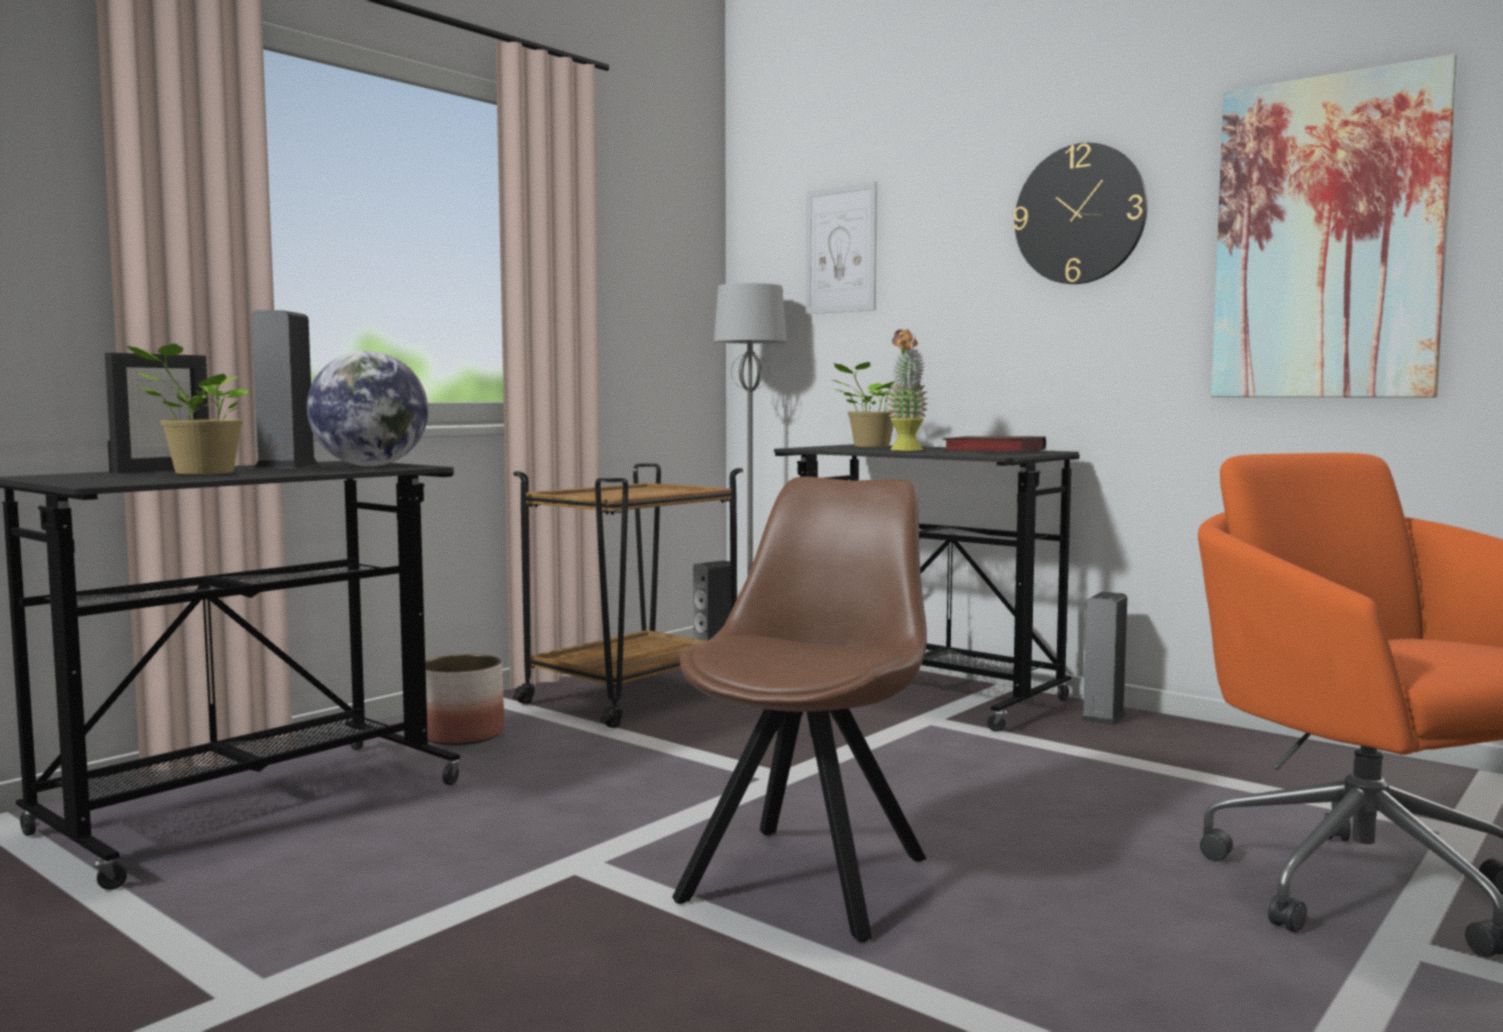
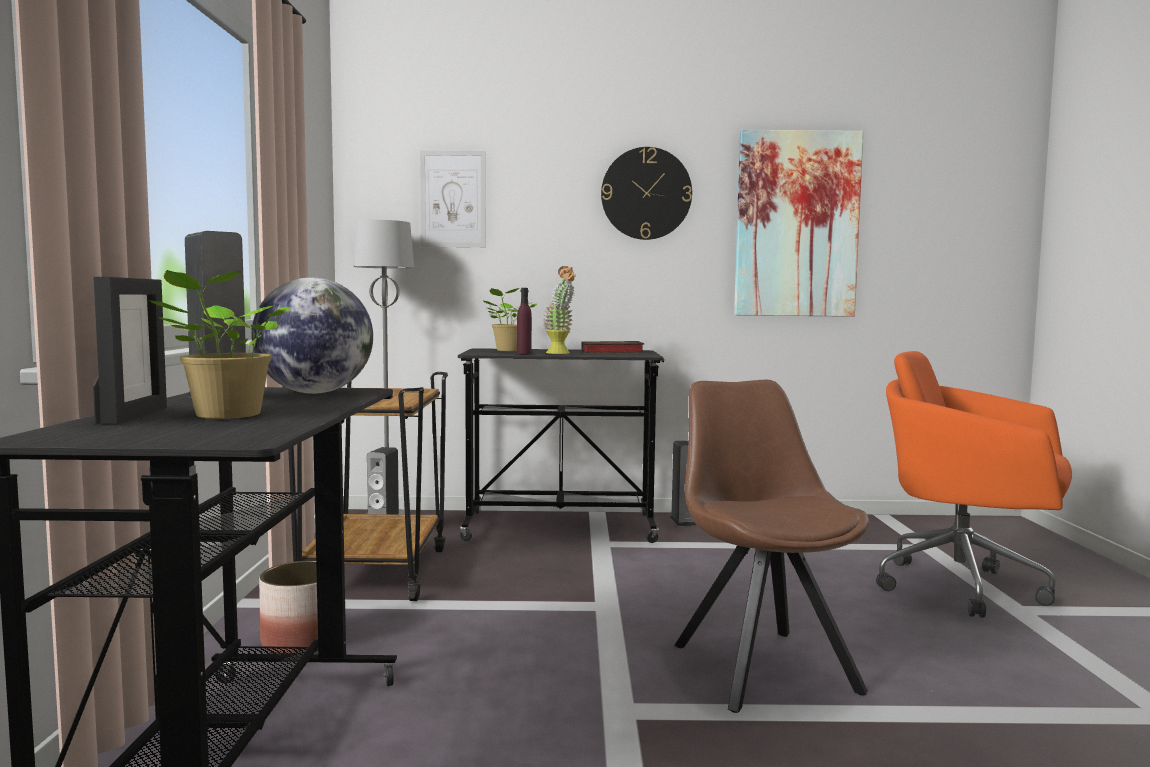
camera: 40 degrees left, 0 degrees up
none -> purple bottle [517,288,532,354]

